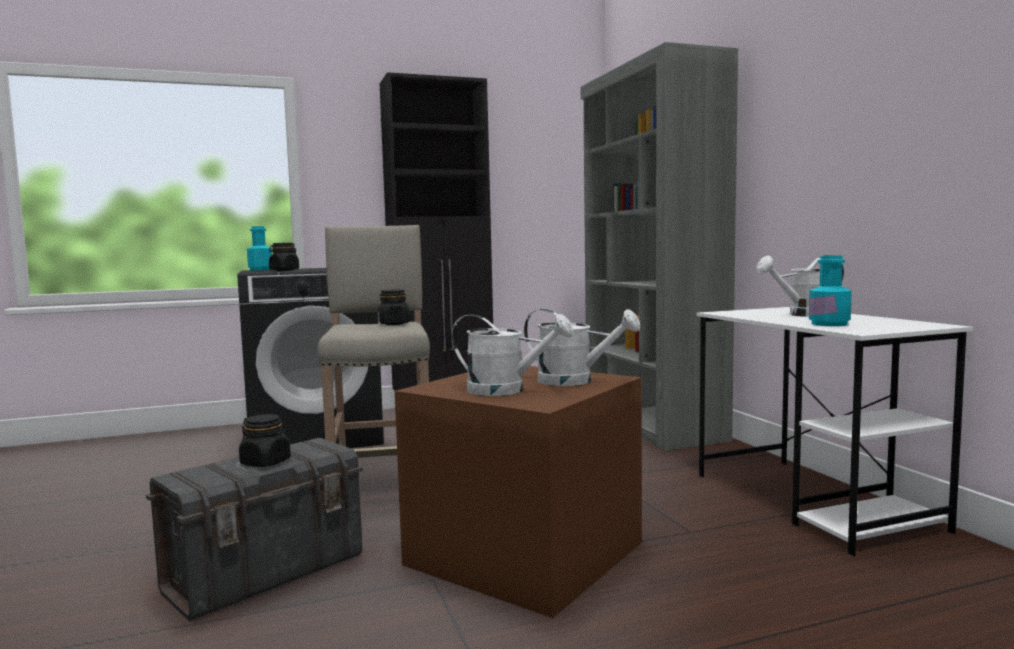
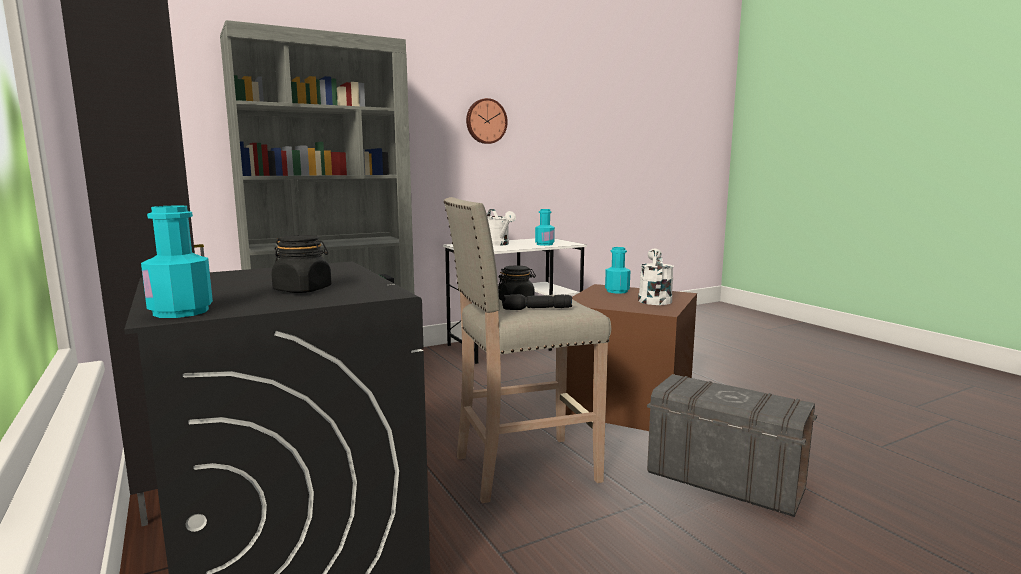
camera: 100 degrees left, 5 degrees up
black jar [239,414,291,467] -> none
white watering can [524,309,640,386] -> turquoise bottle [605,247,631,294]
none -> wall clock [466,98,508,144]
none -> black flashlight [502,294,572,310]

